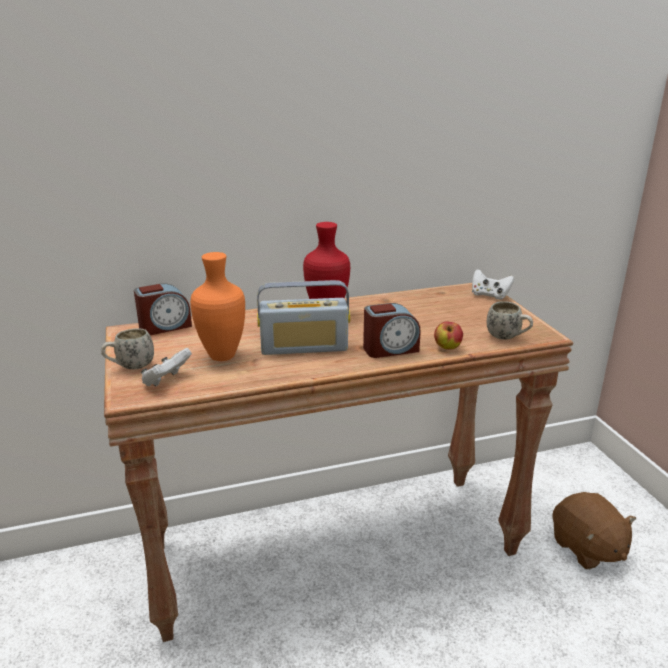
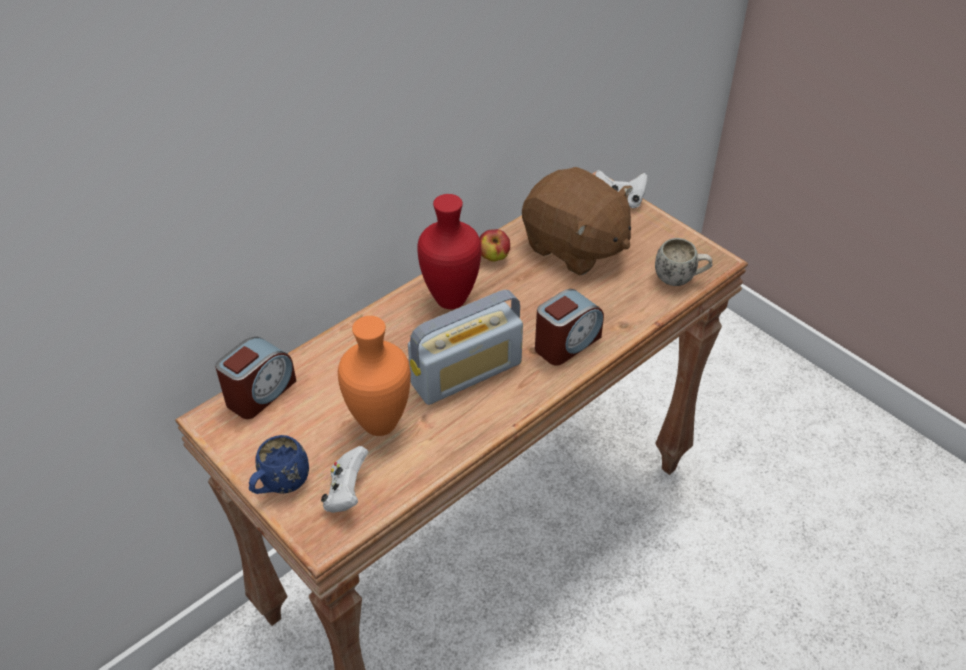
camera: 25 degrees left, 20 degrees up
white mug [101,328,154,370] -> blue mug [249,435,309,494]
apple [434,321,463,349] -> apple moved to [479,229,510,262]
brown plush toy [552,492,636,569] -> brown plush toy moved to [522,167,632,276]

